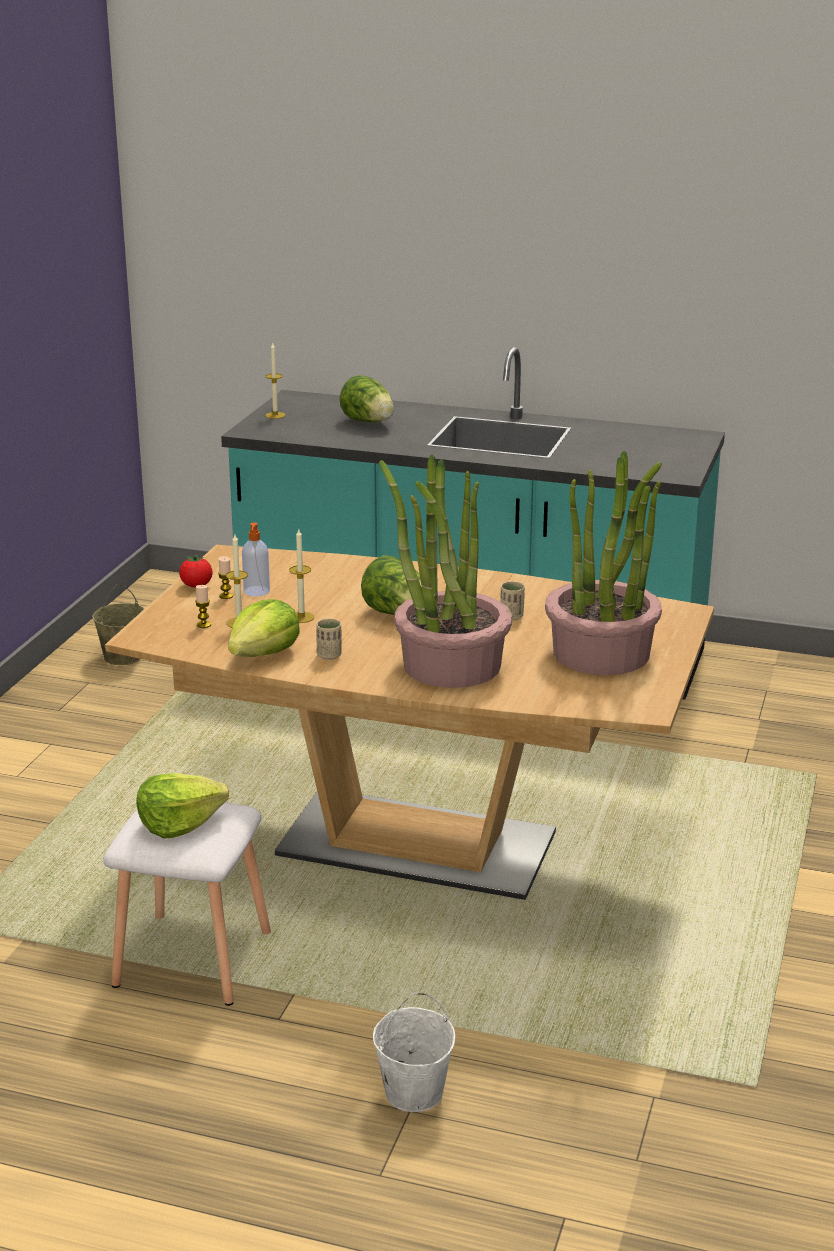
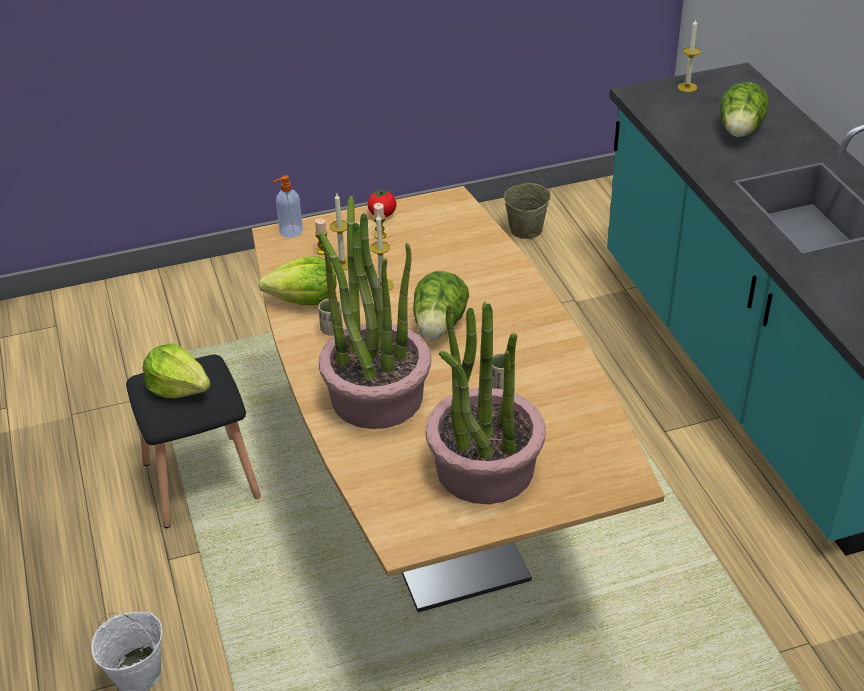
camera: 55 degrees right, 15 degrees up
white stool [103,802,271,1006] -> black stool [126,355,261,528]
soap dispenser [242,522,270,597] -> soap dispenser moved to [273,175,303,238]

